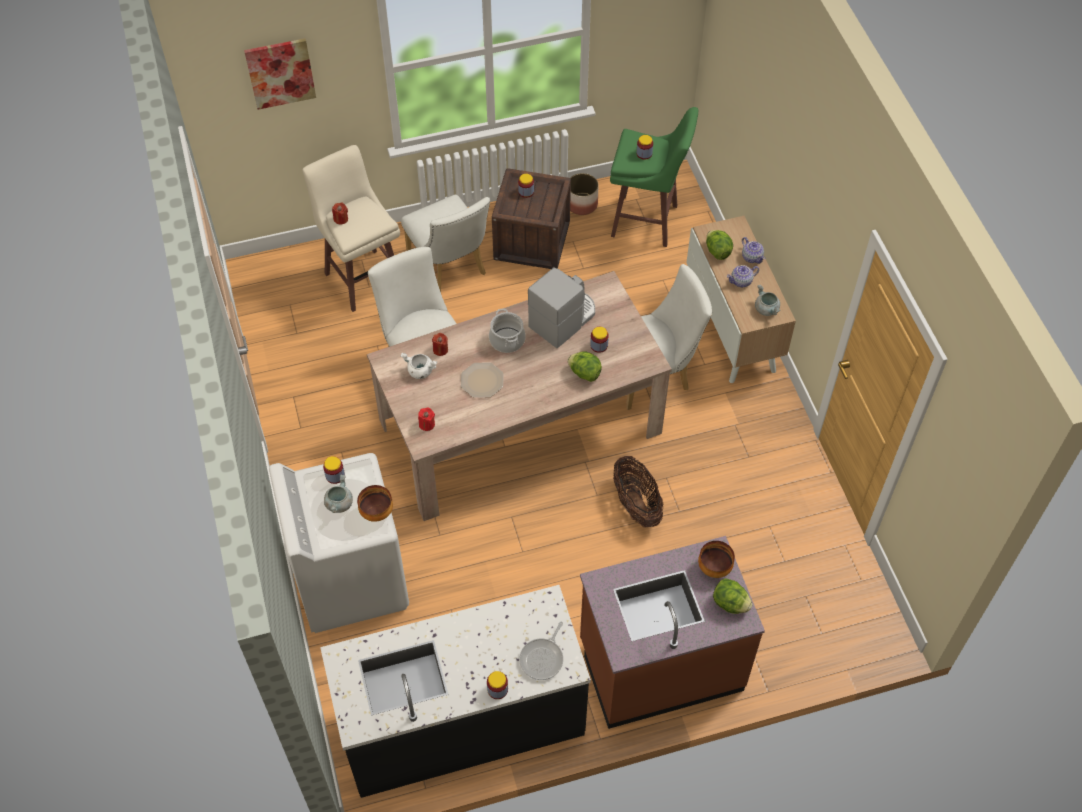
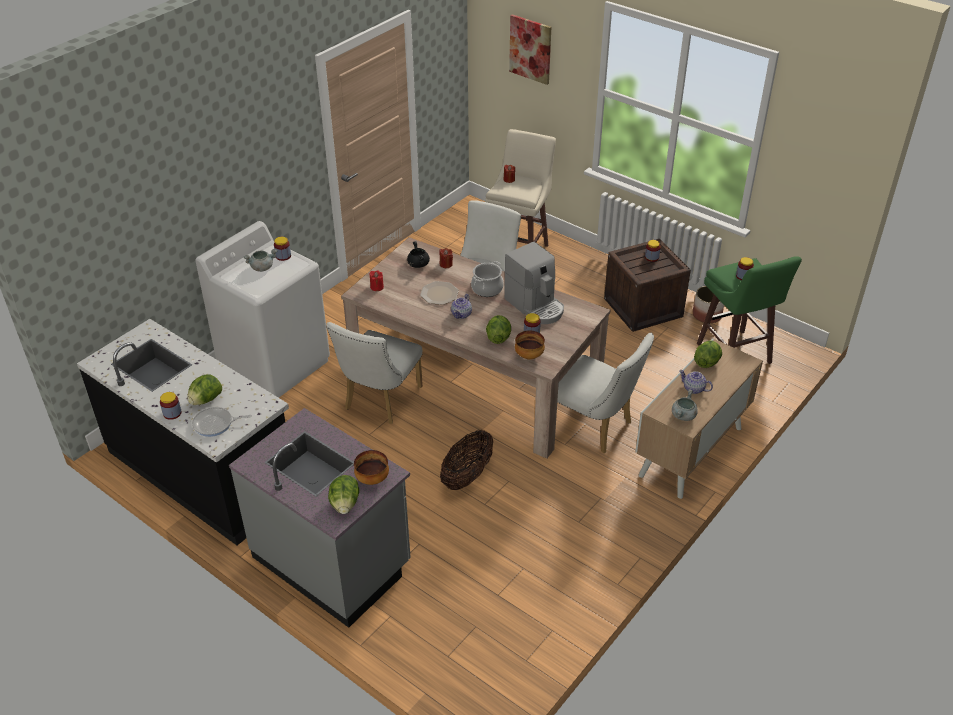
camera: 55 degrees right, 15 degrees down
bowl [357,485,393,522] -> bowl moved to [515,330,545,360]
white cooking pot [400,353,437,379] -> black cooking pot [407,241,430,268]
white chair [401,195,490,292] -> white chair moved to [326,322,423,424]
coffee machine [528,268,595,348] -> coffee machine turned 45 degrees clockwise [505,242,564,324]
brown counter [580,536,765,729] -> grey counter [229,408,411,628]
teapot [742,237,765,264] -> teapot moved to [451,294,472,319]
none -> lettuce [187,374,222,405]

